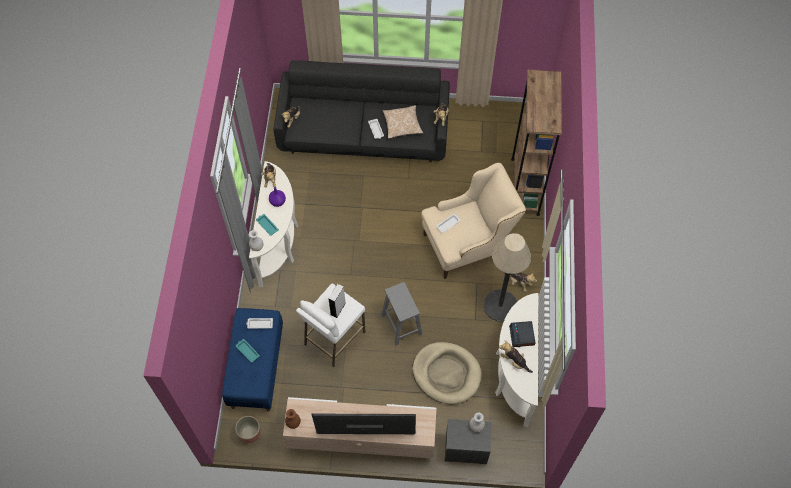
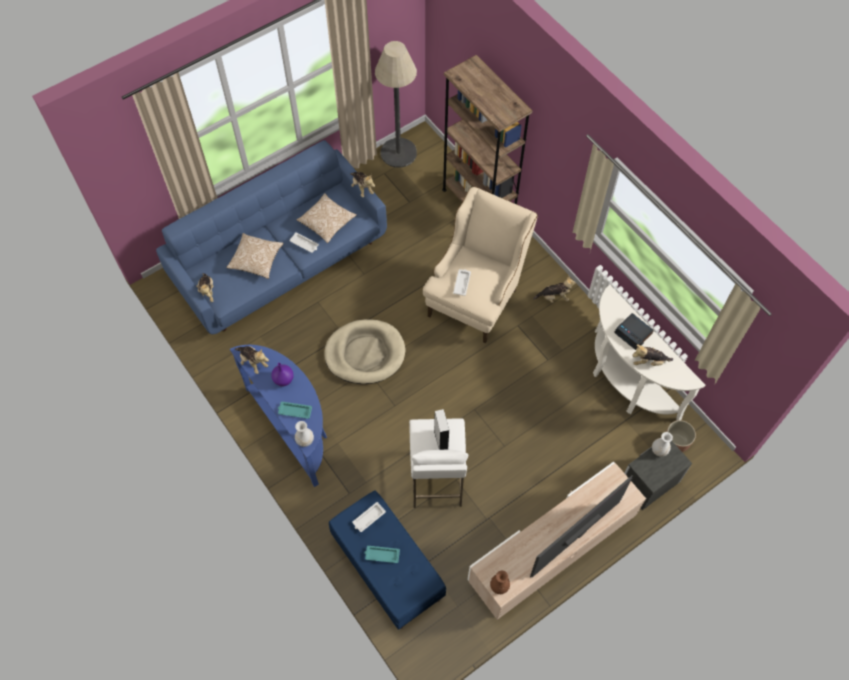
camera: 40 degrees left, 0 degrees up
planter [235,416,261,443] -> planter moved to [666,420,696,452]
white console table [249,161,298,287] -> blue console table [230,345,327,487]
black sofa [273,60,450,162] -> blue sofa [156,140,387,334]
grey stool [381,282,422,345] -> none
beige dog bed [412,342,482,404] -> beige dog bed moved to [324,319,406,384]
floor lamp [483,233,531,322] -> floor lamp moved to [375,41,417,168]
none -> pillow [226,233,284,279]

